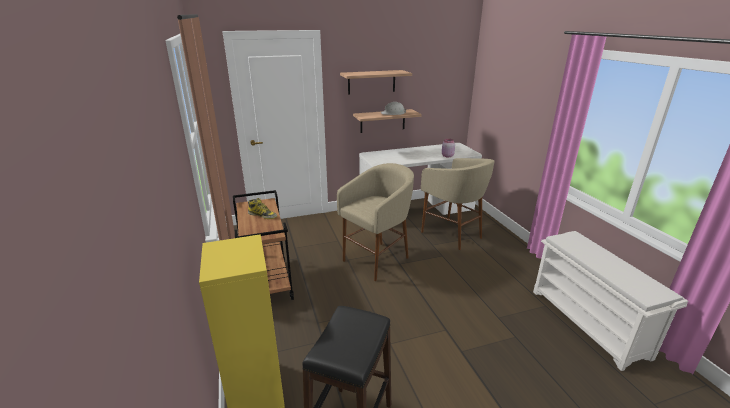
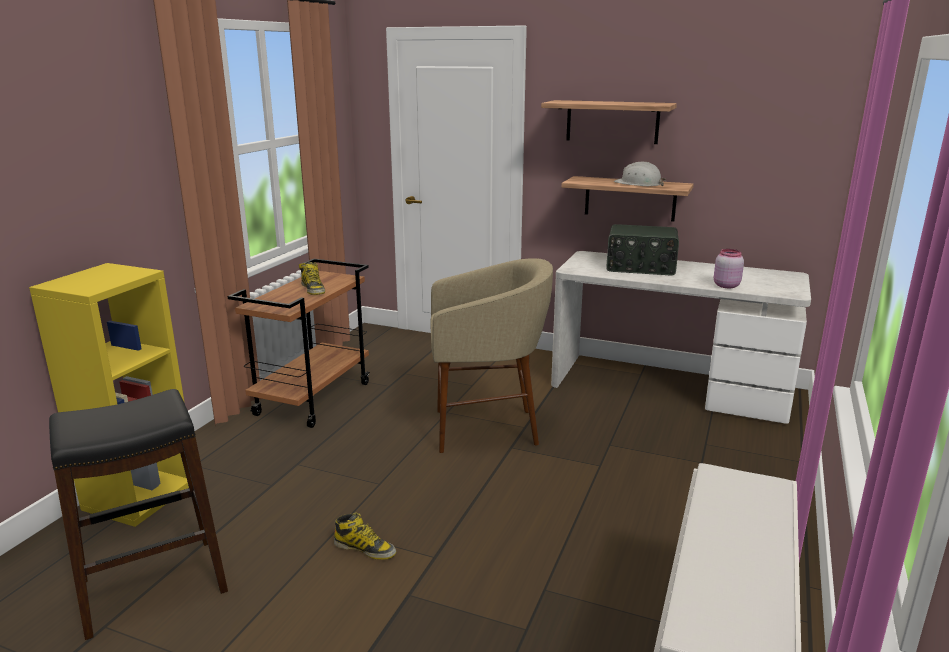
camera: 40 degrees right, 5 degrees down
beige stool [421,158,495,250] -> none
none -> boot [334,512,396,560]
none -> radio [606,224,679,275]

